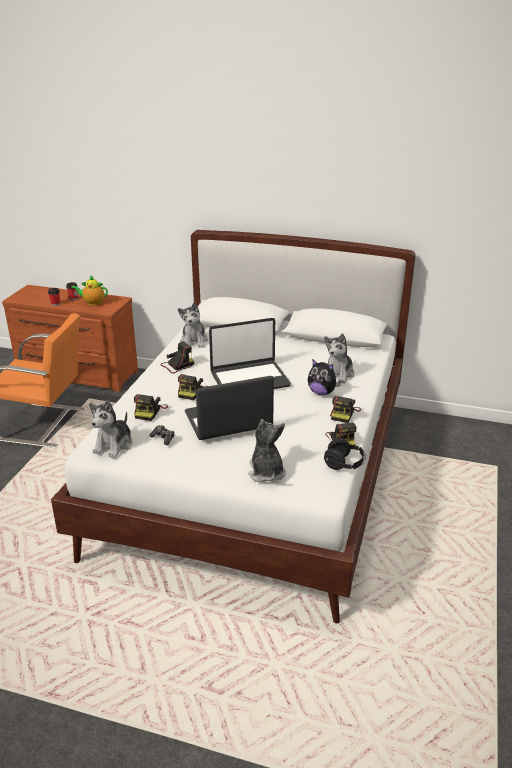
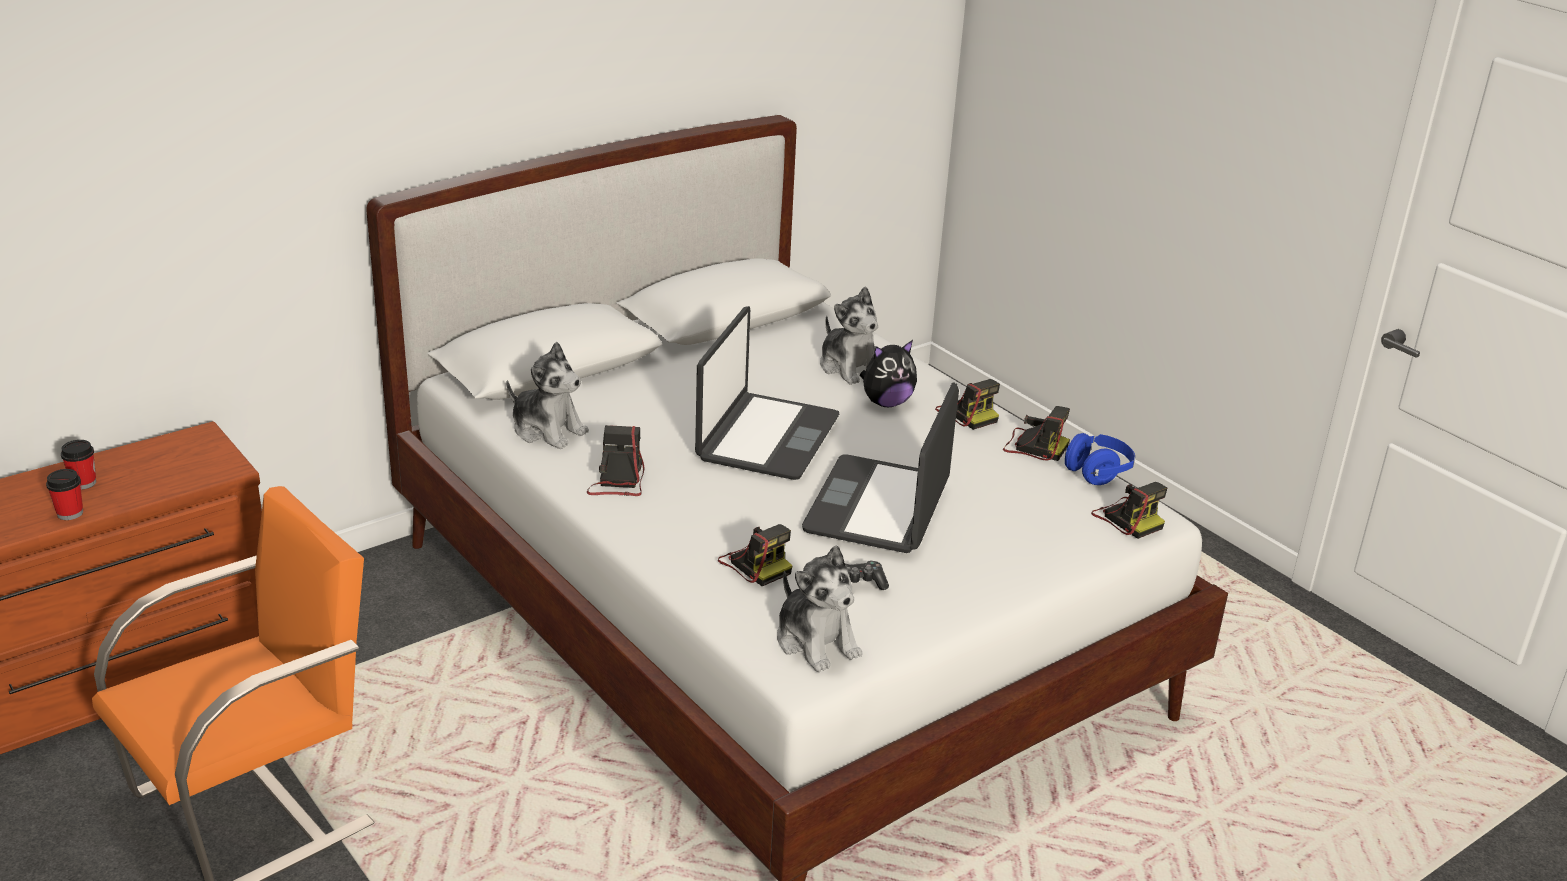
camera: 55 degrees left, 0 degrees up
teapot [71,275,108,306] -> none
camera [178,374,208,400] -> camera moved to [1091,482,1167,539]
plush toy [248,419,286,483] -> none
black headphones [324,438,366,470] -> blue headphones [1065,433,1135,485]

